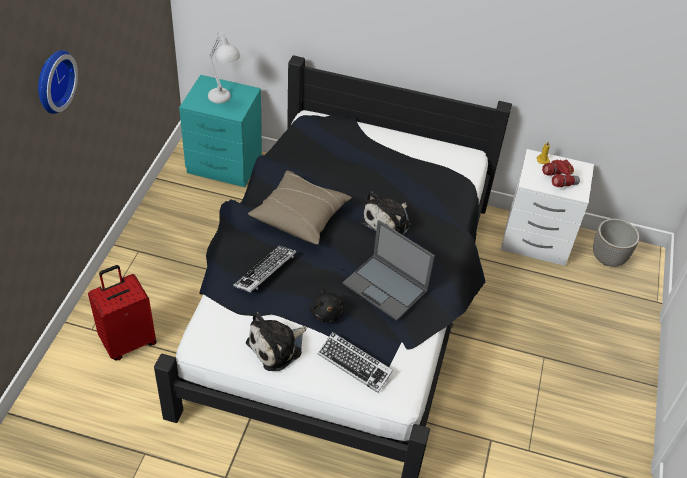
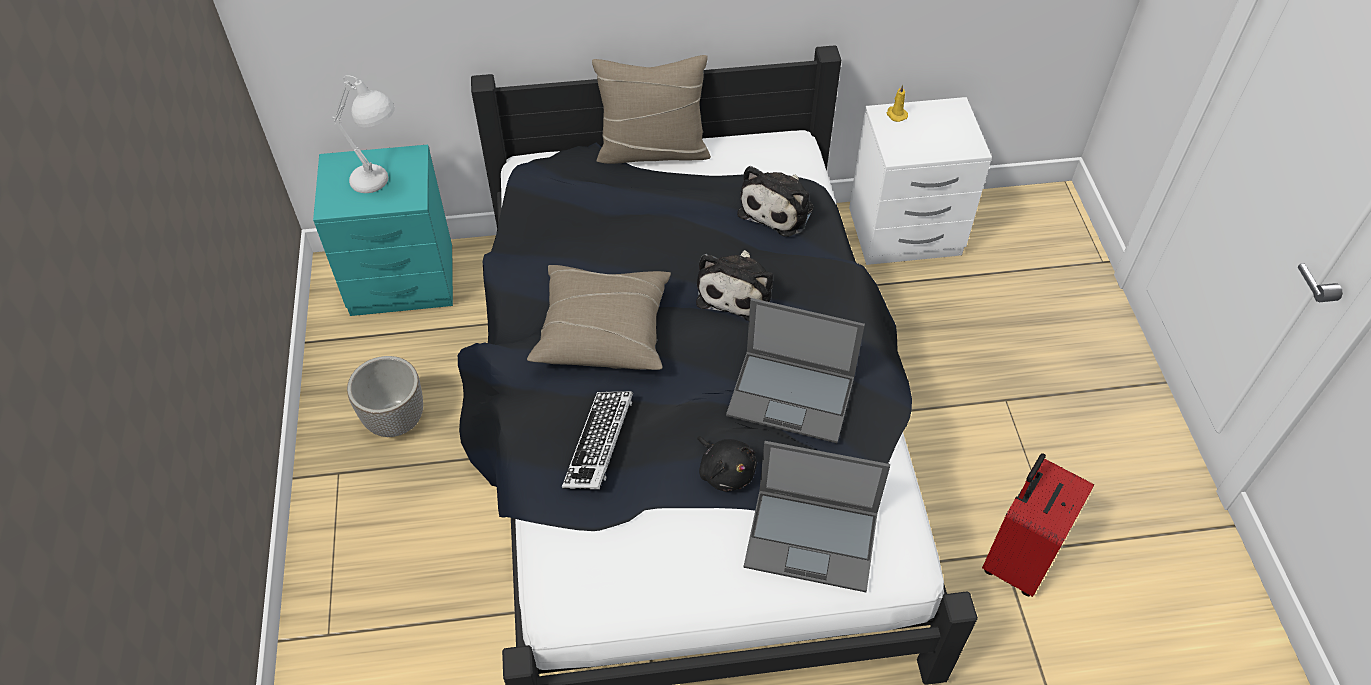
camera: 20 degrees left, 5 degrees up
wall clock [38,50,78,114] -> none
red suitcase [88,265,156,360] -> red suitcase moved to [982,453,1094,597]
plush toy [246,312,307,371] -> plush toy moved to [737,166,813,237]
keyboard [318,332,393,393] -> laptop [743,441,890,592]
red binoculars [542,159,580,187] -> none
planter [593,219,639,267] -> planter moved to [347,356,423,437]
none -> beige pillow [592,55,711,164]

